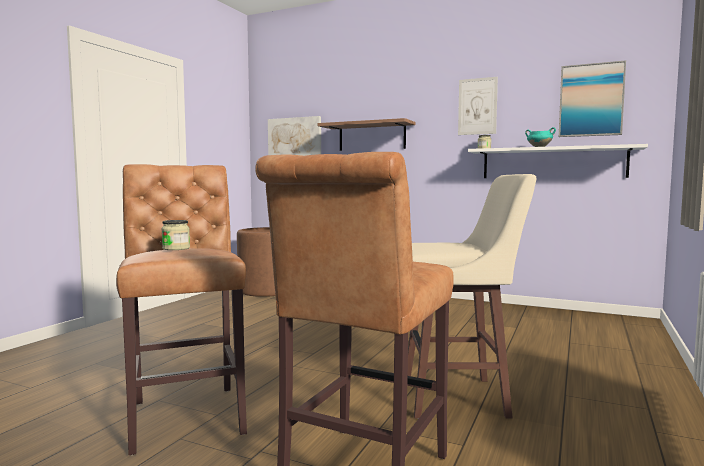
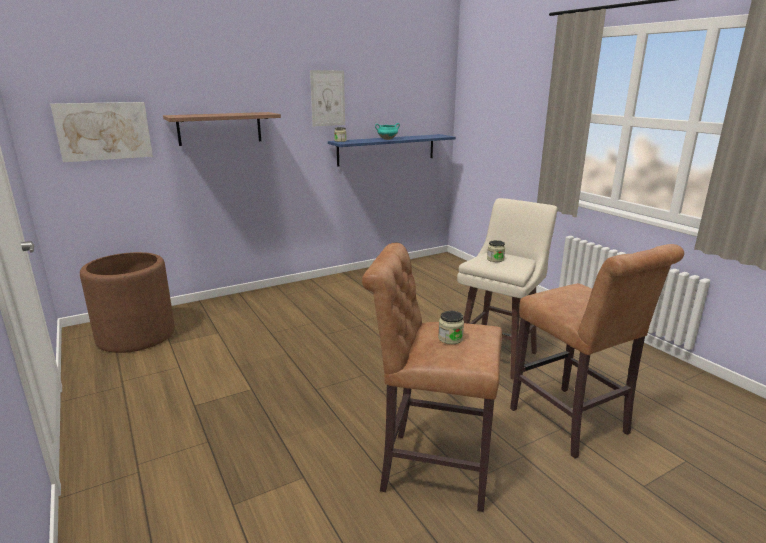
camera: 55 degrees left, 15 degrees up
white shelf [468,144,648,178] -> blue shelf [328,134,456,167]
picture [559,60,626,137] -> none
none -> jar [487,240,505,262]

